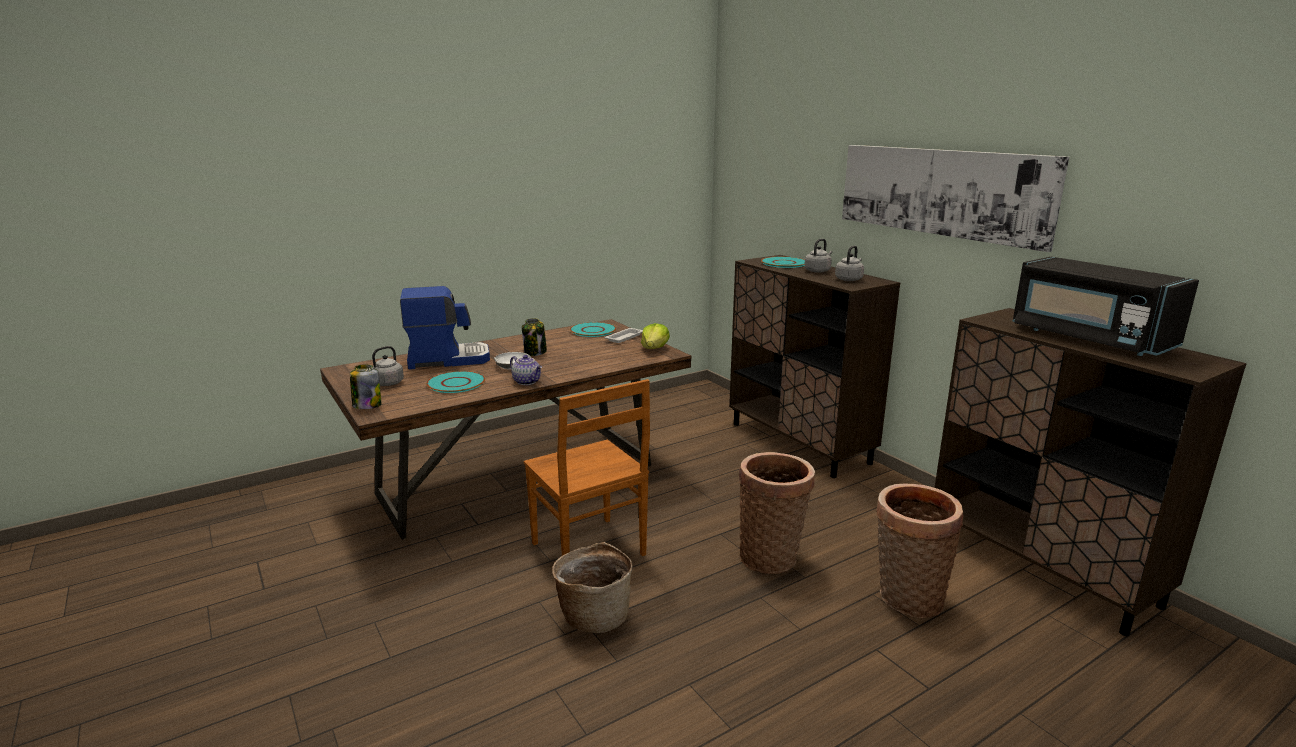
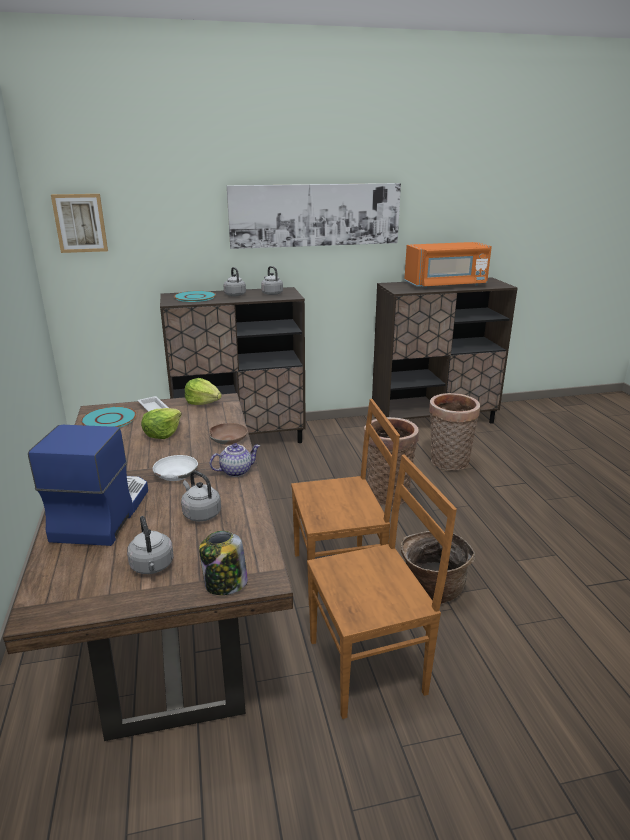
camera: 70 degrees left, 5 degrees up
turquoise plate [426,371,485,393] -> grey kettle [181,471,221,522]
jar [522,318,547,356] -> none
black microwave [1013,257,1199,356] -> orange microwave [404,242,492,288]
none -> picture [51,194,108,253]
none -> lettuce [141,408,182,439]
none -> brown bowl [210,423,248,445]
none -> brown chair [307,455,457,719]

